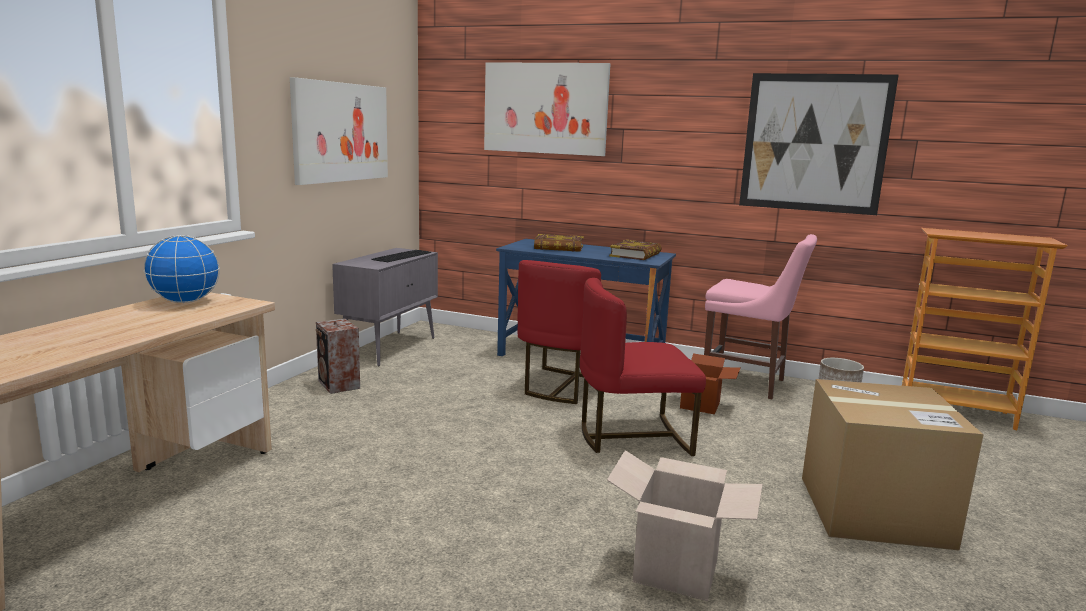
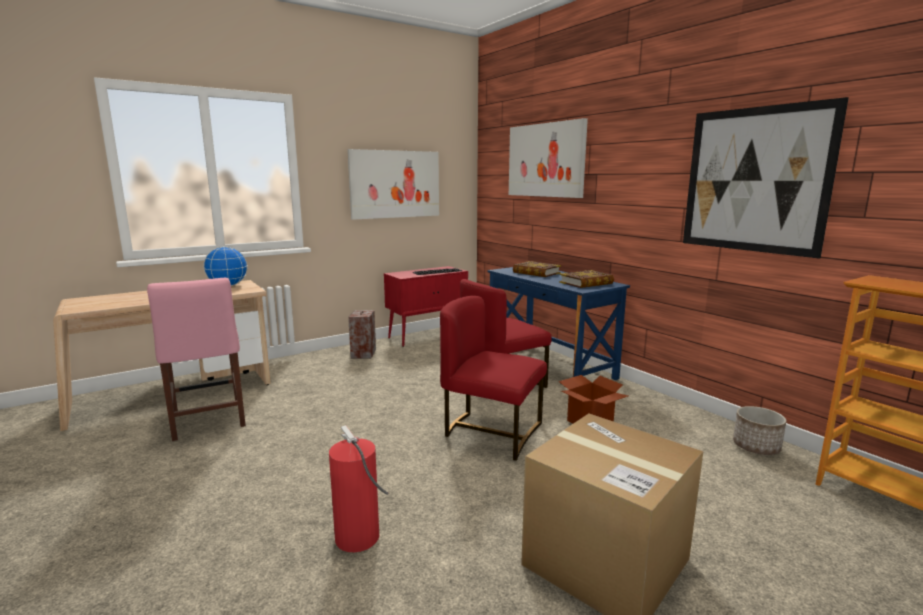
camera: 35 degrees right, 0 degrees up
grey cabinet [332,248,438,366] -> red cabinet [384,266,468,347]
cardboard box [607,450,763,601] -> fire extinguisher [329,425,388,552]
pink chair [704,234,817,399] -> pink chair moved to [147,278,246,441]

